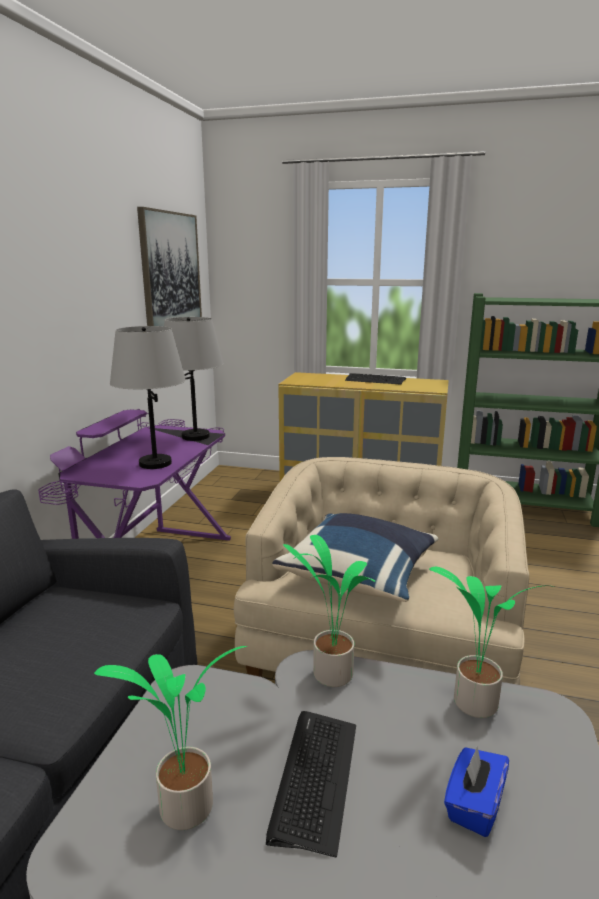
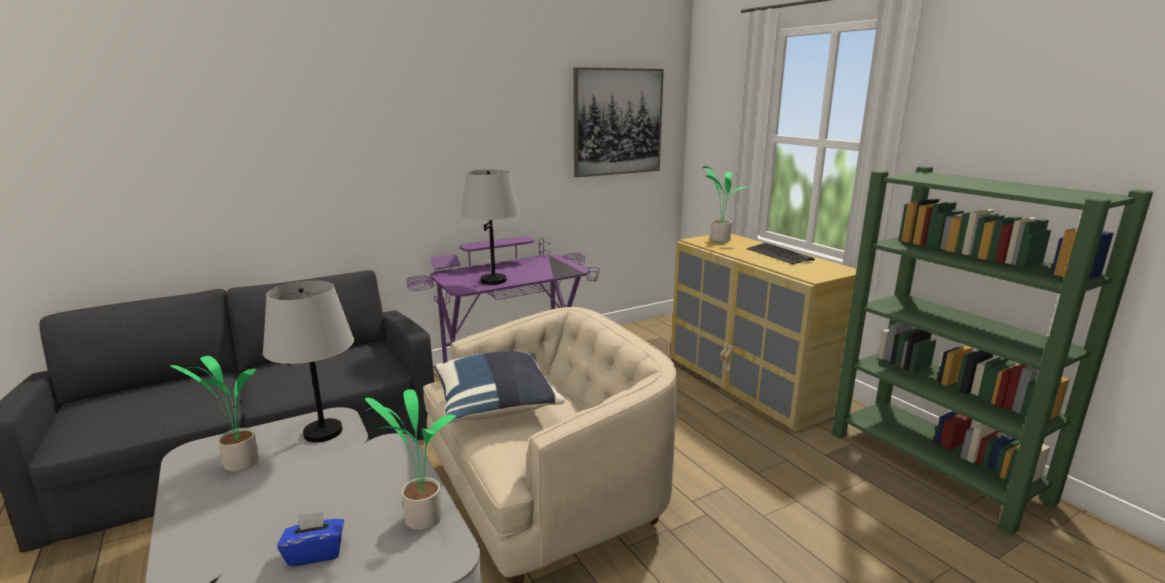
camera: 45 degrees right, 0 degrees up
grey table lamp [164,317,223,441] -> grey table lamp moved to [263,281,354,442]
keyboard [266,711,356,857] -> none
potted plant [283,535,375,687] -> potted plant moved to [702,166,748,242]

